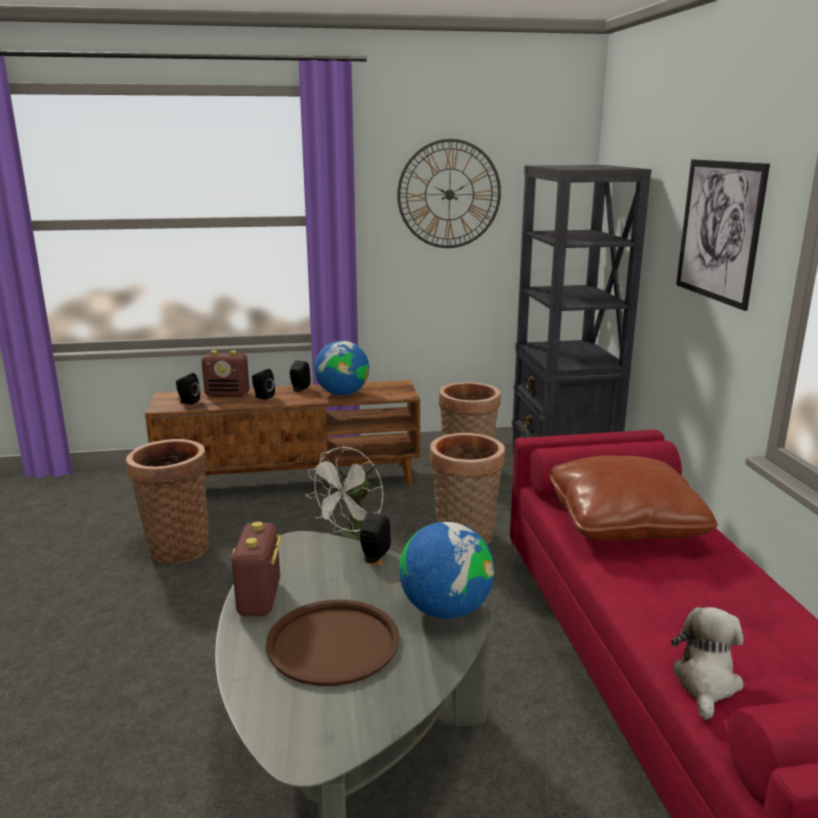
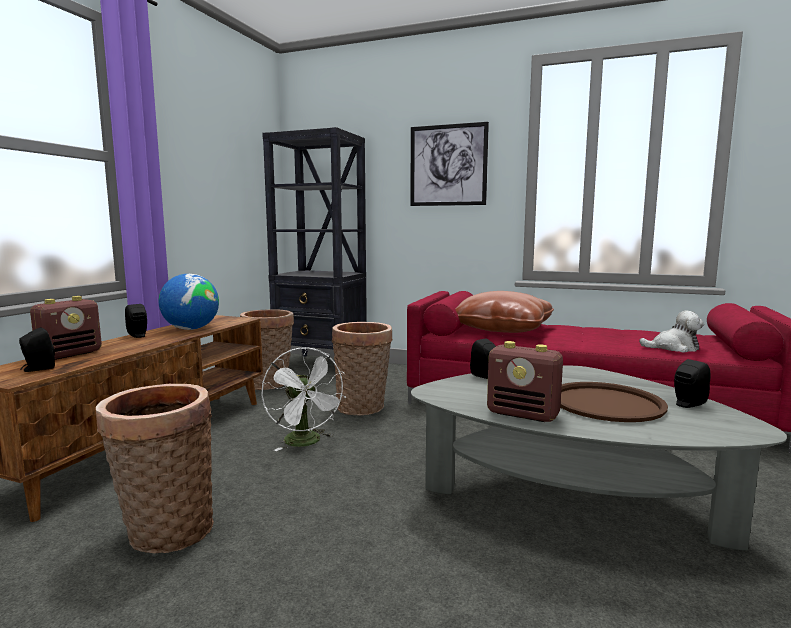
camera: 60 degrees left, 10 degrees down
black speaker [252,369,275,400] -> black speaker moved to [674,359,710,408]
wall clock [397,139,501,248] -> none
globe [399,522,494,619] -> none
plush toy [671,607,744,720] -> plush toy turned 135 degrees clockwise [639,311,704,353]

